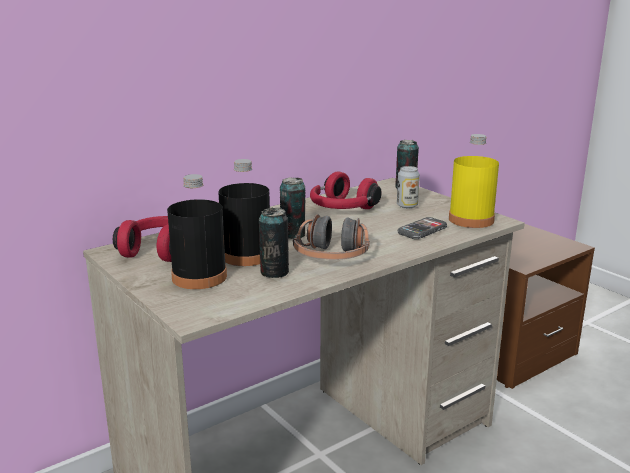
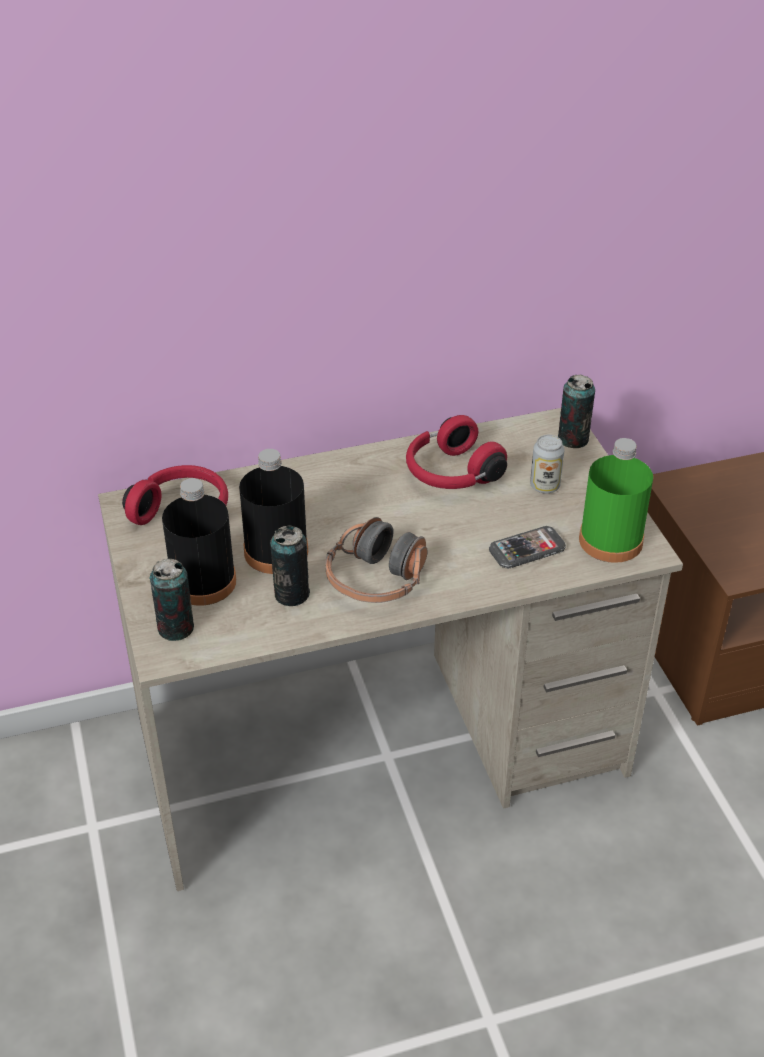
camera: 20 degrees right, 20 degrees up
can [280,177,306,239] -> can moved to [149,559,194,641]
yellow bottle [449,134,499,228] -> green bottle [579,438,653,563]

